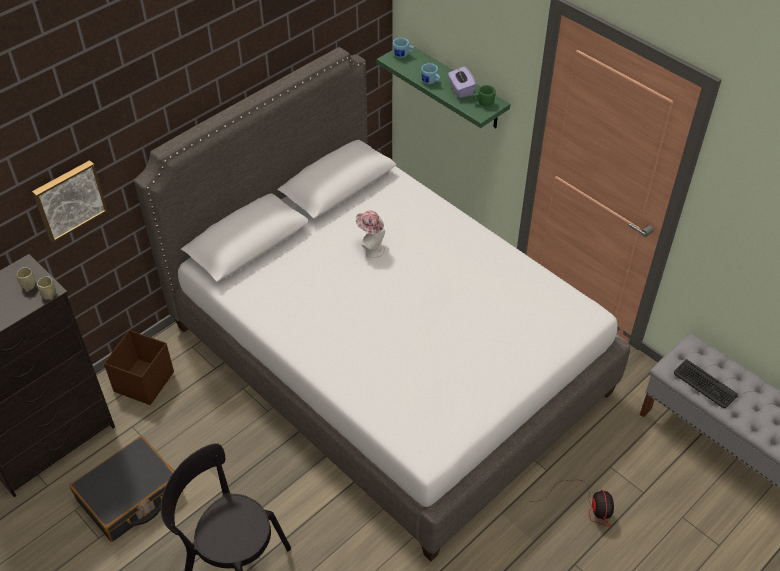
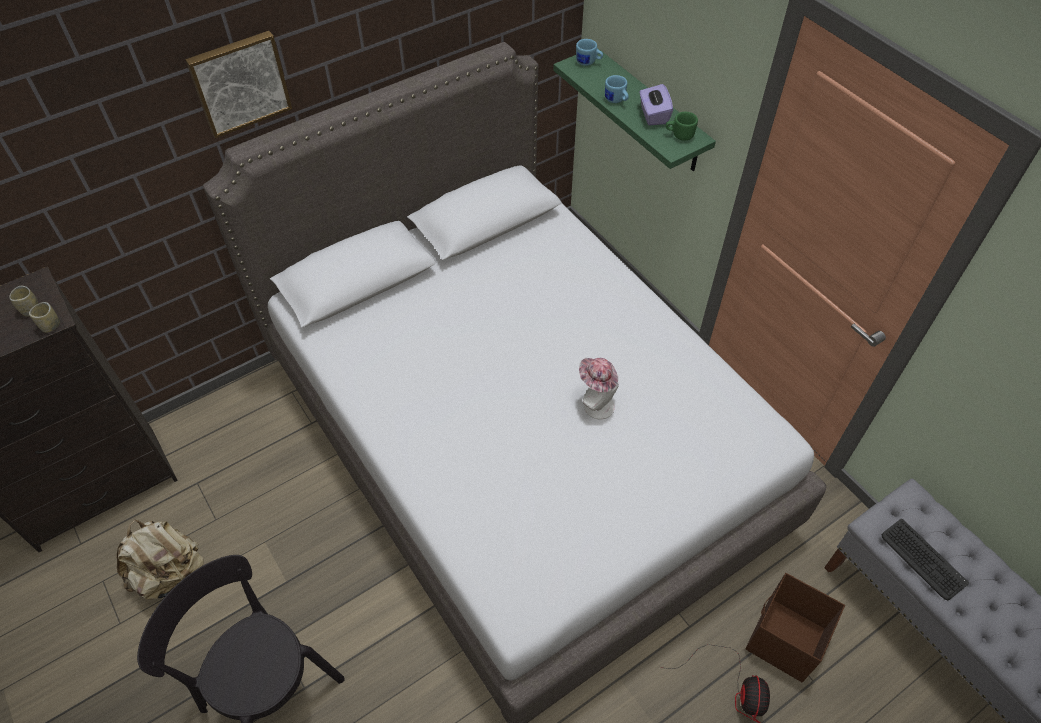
camera: 10 degrees right, 5 degrees up
picture [32,160,108,242] -> picture moved to [185,31,292,138]
black suitcase [69,436,174,542] -> beige backpack [117,519,203,600]
brown storage box [104,330,174,405] -> brown storage box moved to [745,573,845,682]
hat [356,210,385,258] -> hat moved to [579,358,619,419]

